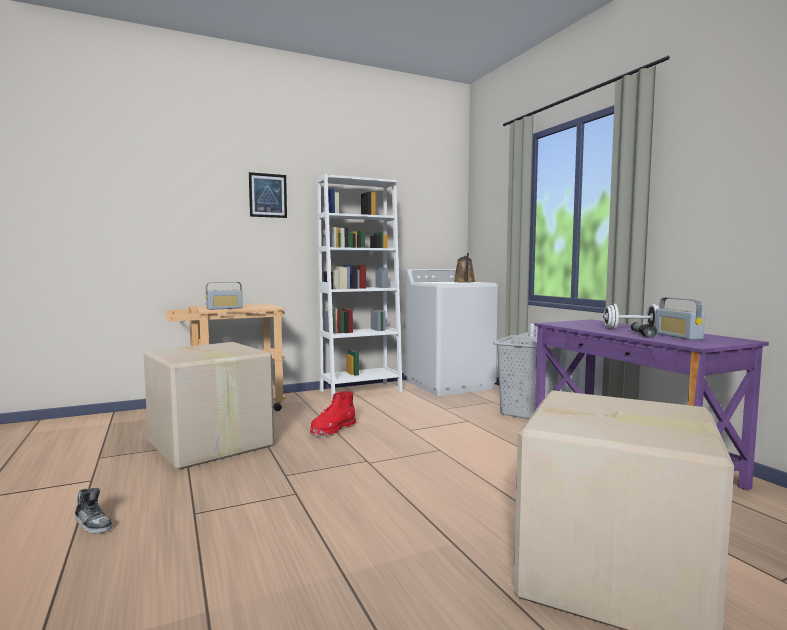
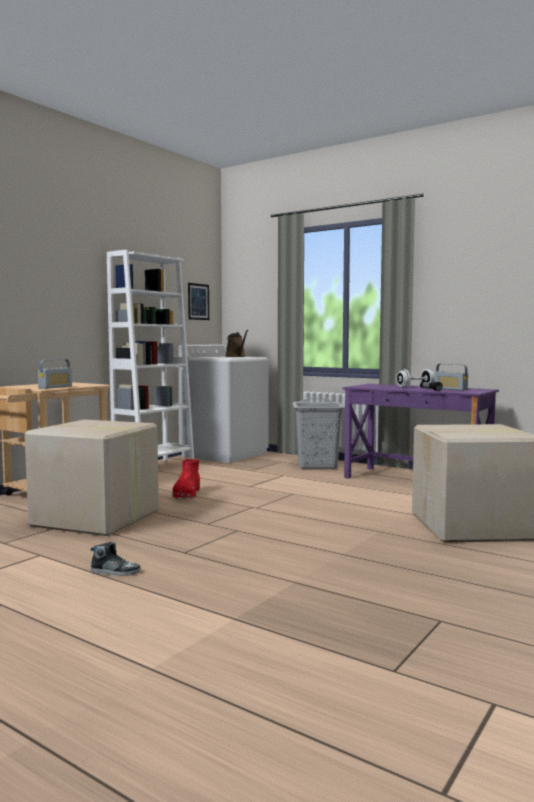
camera: 30 degrees left, 0 degrees up
picture [249,172,287,218] -> picture moved to [188,283,209,320]

